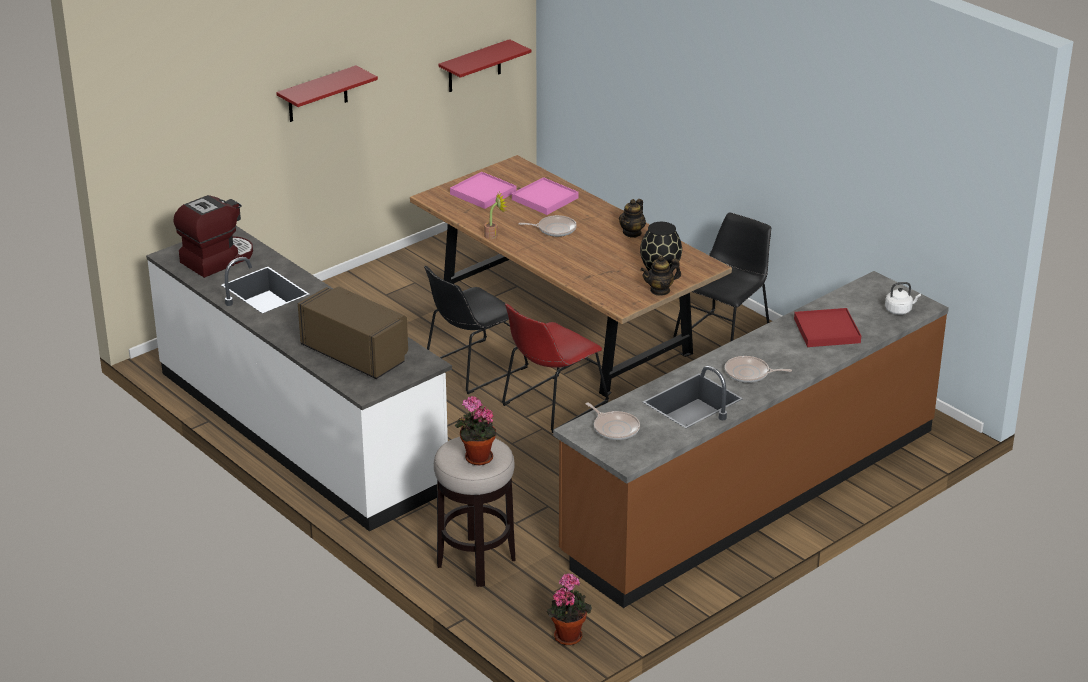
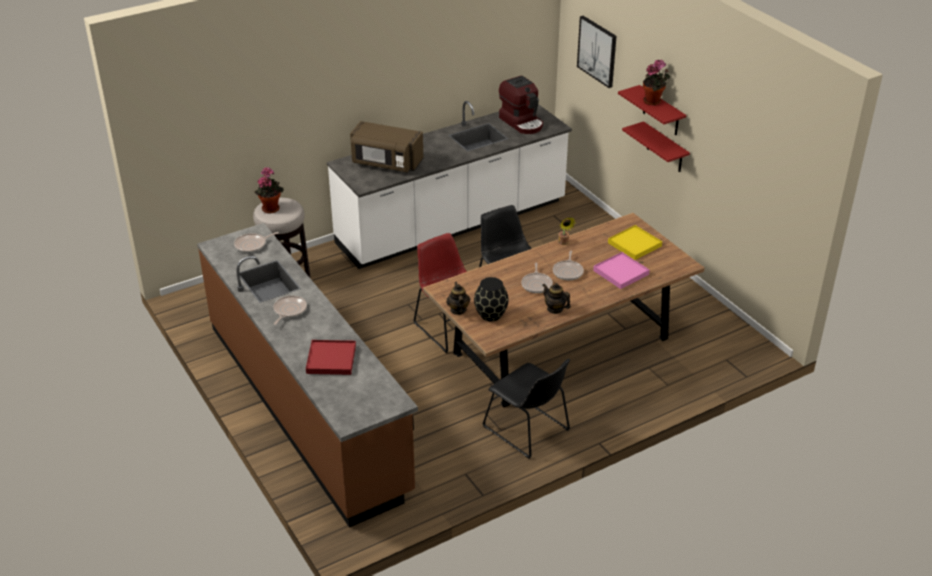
camera: 100 degrees right, 5 degrees up
brown microwave [298,286,408,379] -> brown microwave turned 60 degrees clockwise [350,121,423,172]
red shelf [438,39,531,92] -> red shelf moved to [622,121,690,172]
pink tray [450,172,516,209] -> yellow tray [608,225,662,260]
potted plant [546,573,592,645] -> potted plant moved to [643,60,670,105]
white kettle [885,282,921,315] -> none
none -> frying pan [521,263,553,293]
none -> picture [577,16,616,88]

